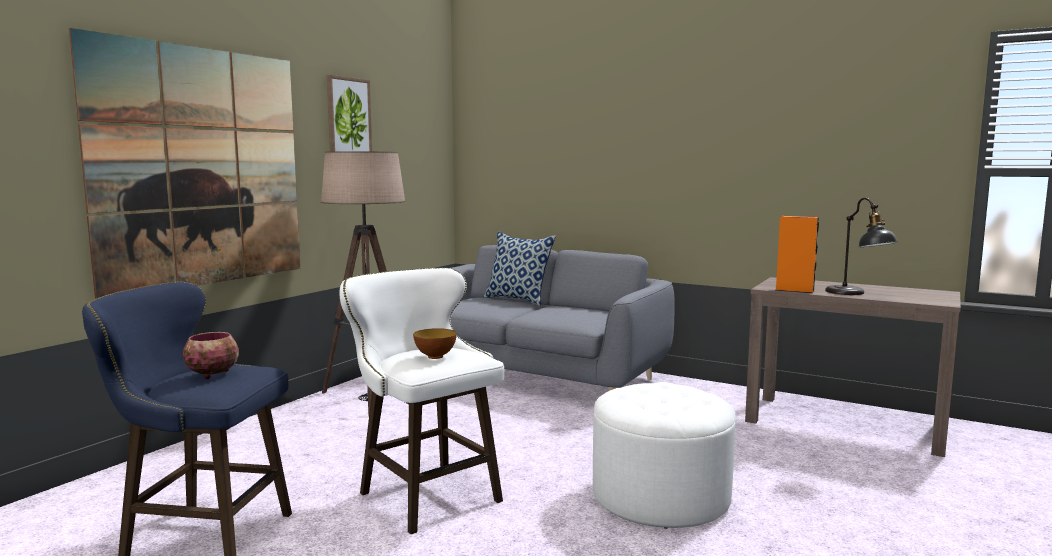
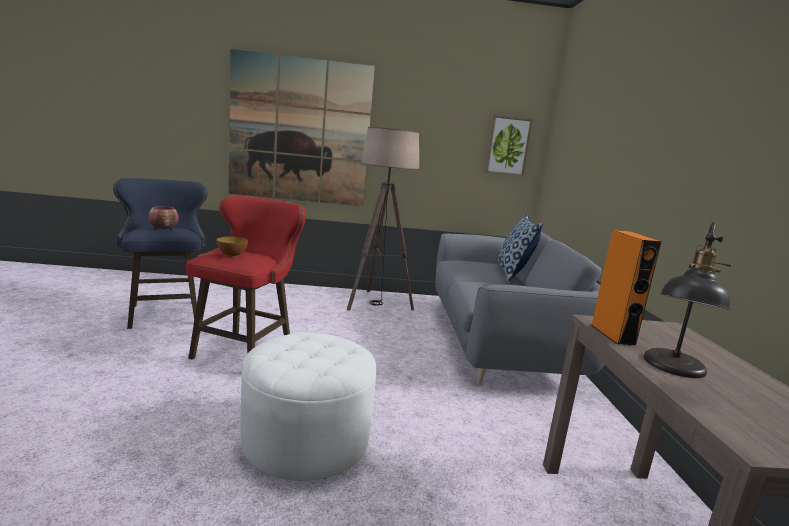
camera: 55 degrees right, 5 degrees up
picture [327,75,372,152] -> picture moved to [485,115,533,176]
white stool [340,268,504,534] -> red stool [186,195,306,360]

